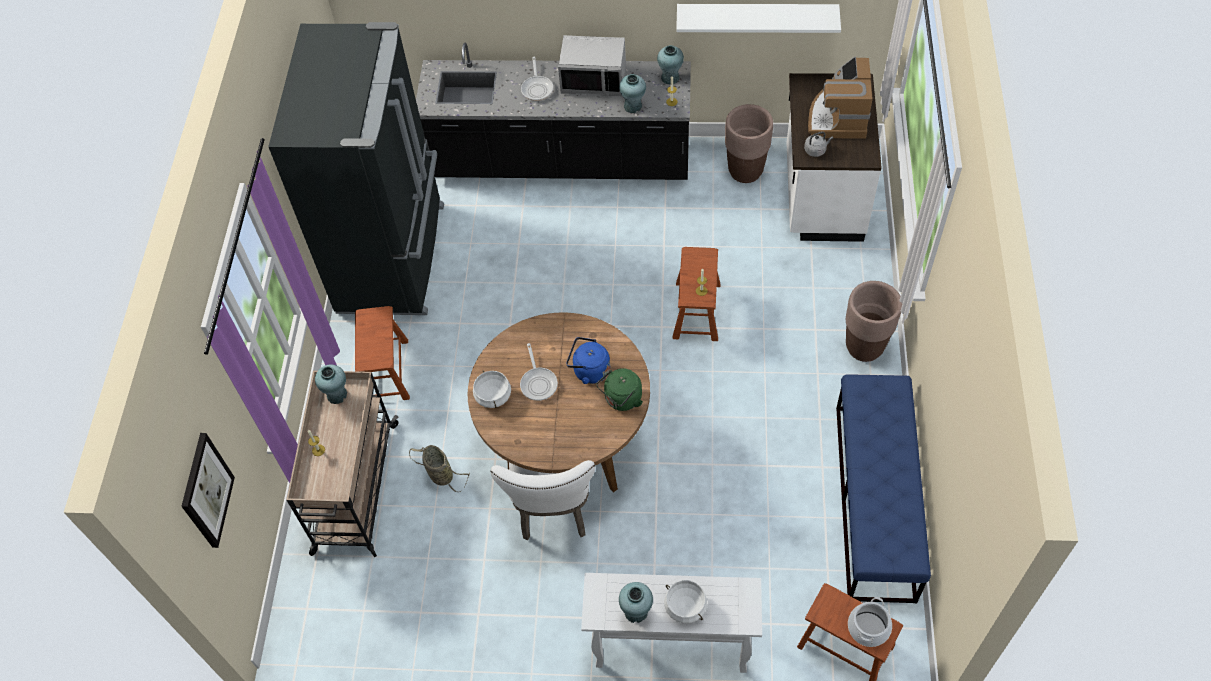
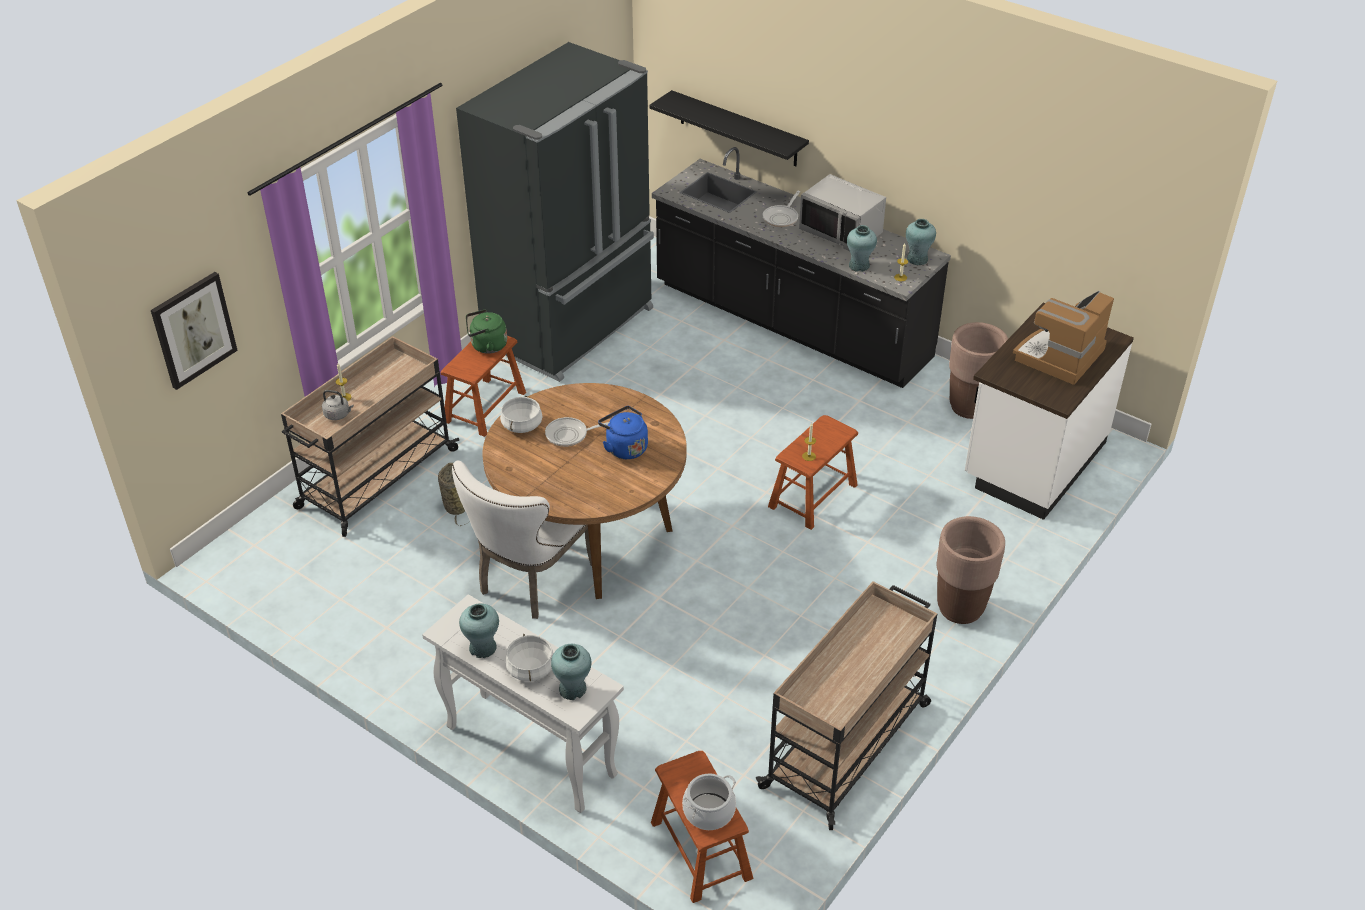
camera: 30 degrees right, 15 degrees down
turquoise vase [315,364,347,404] -> turquoise vase moved to [551,644,592,700]
frying pan [520,343,558,401] -> frying pan turned 60 degrees clockwise [545,417,609,447]
green kettle [596,368,643,411] -> green kettle moved to [466,309,507,354]
white shelf [676,4,841,33] -> none
grey kettle [804,132,833,157] -> grey kettle moved to [322,390,353,420]
blue bench [836,374,931,603] -> beige cart [756,581,937,830]
none -> black shelf [649,90,809,166]

